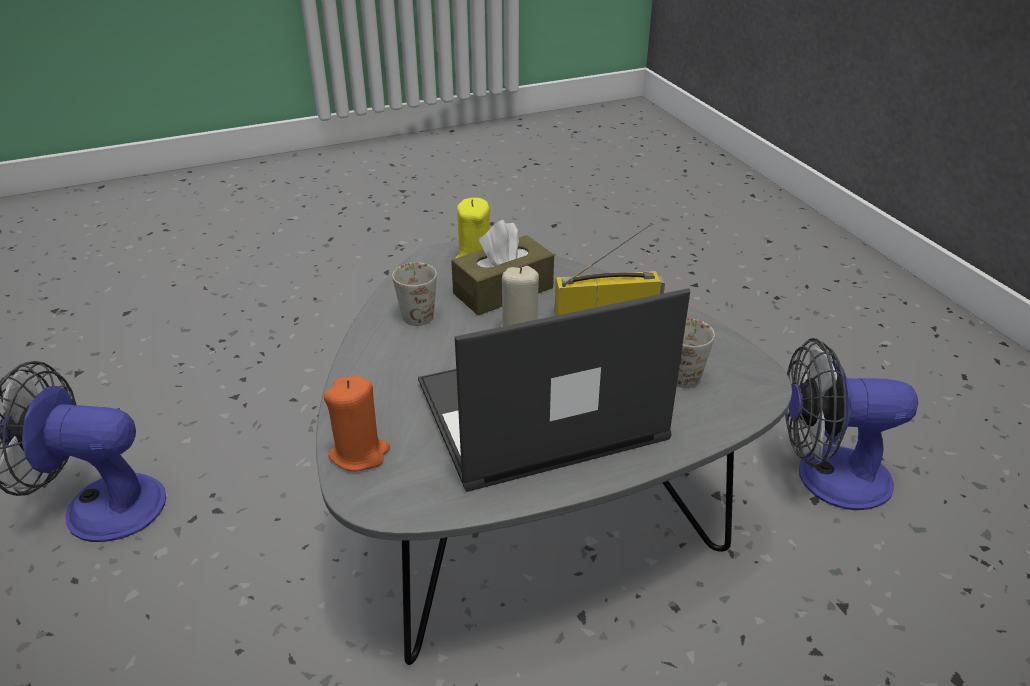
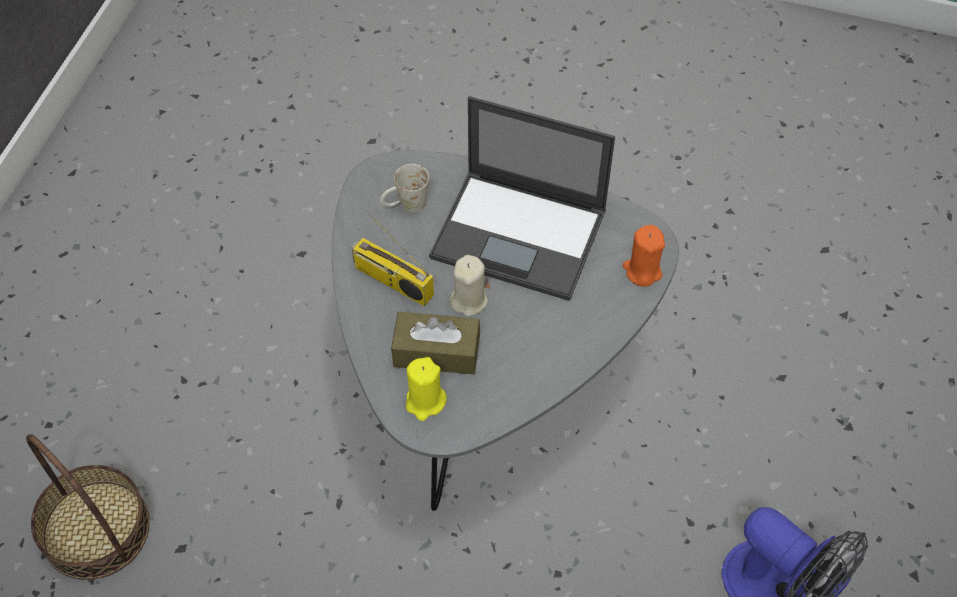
camera: 140 degrees left, 20 degrees up
white mug [392,262,437,326] -> none
fan [785,338,918,510] -> none
none -> basket [26,434,150,580]

